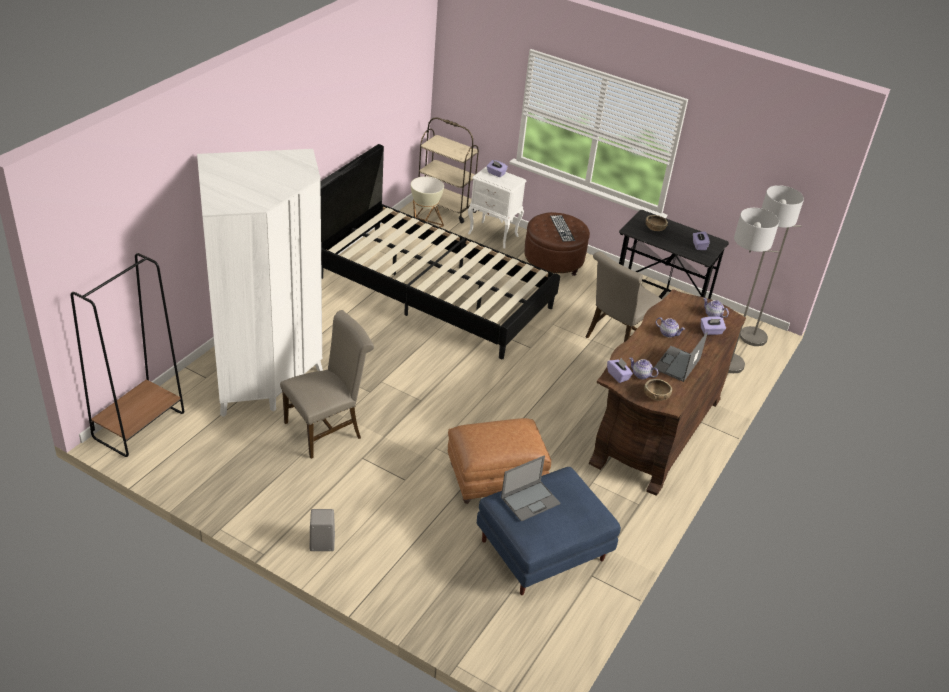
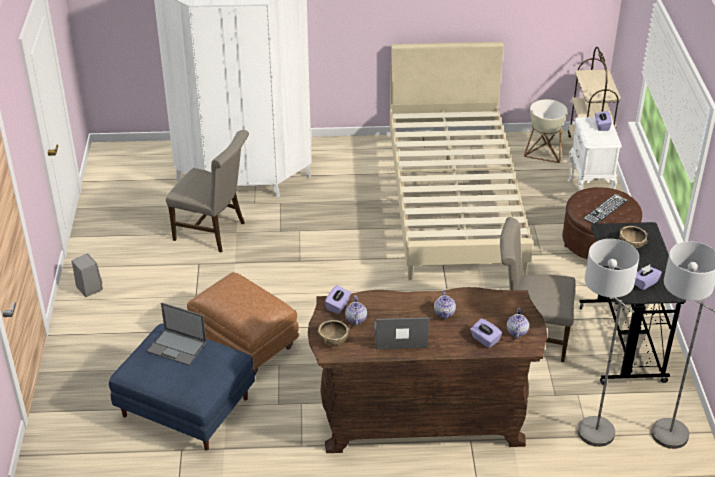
camera: 60 degrees right, 0 degrees up
clothes rack [71,253,184,457] -> none
black bed [320,144,560,359] -> beige bed [390,42,533,280]

